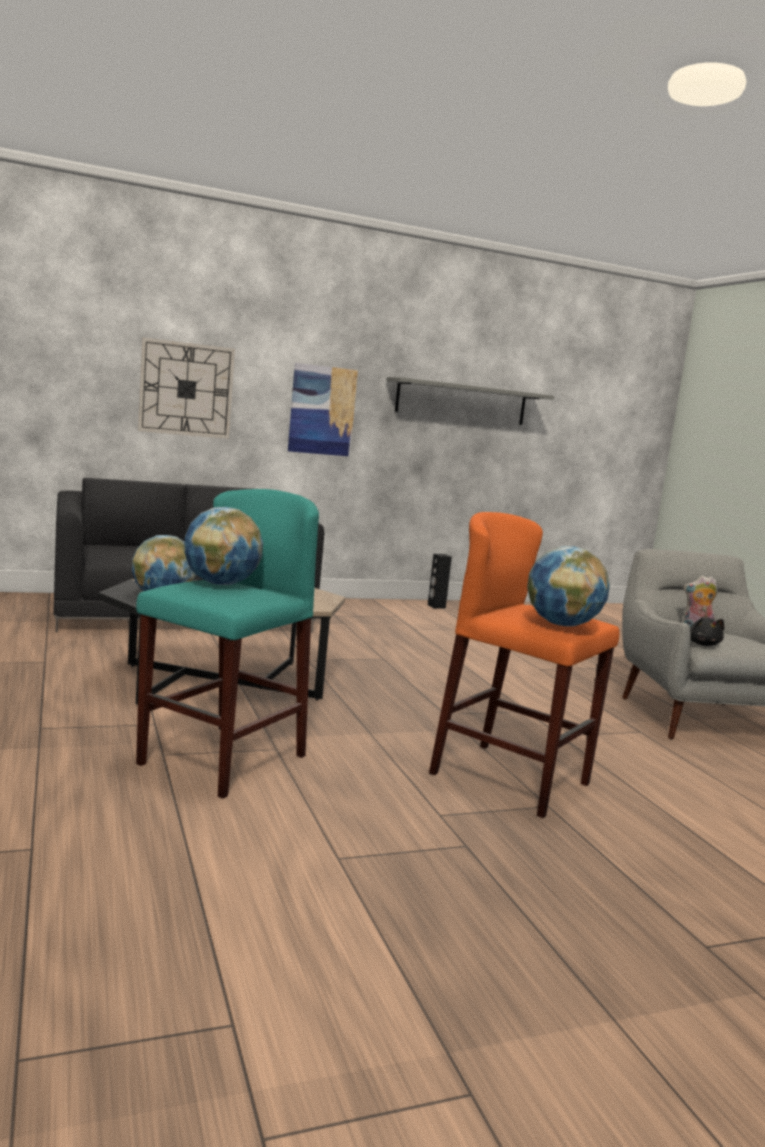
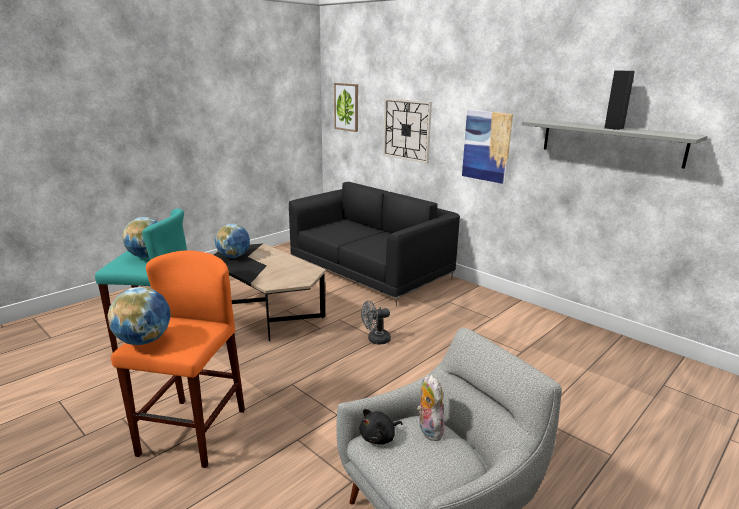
camera: 65 degrees right, 10 degrees up
black speaker [428,554,452,609] -> black speaker moved to [604,70,635,130]
none -> picture [334,83,358,132]
none -> grey fan [361,300,391,345]

